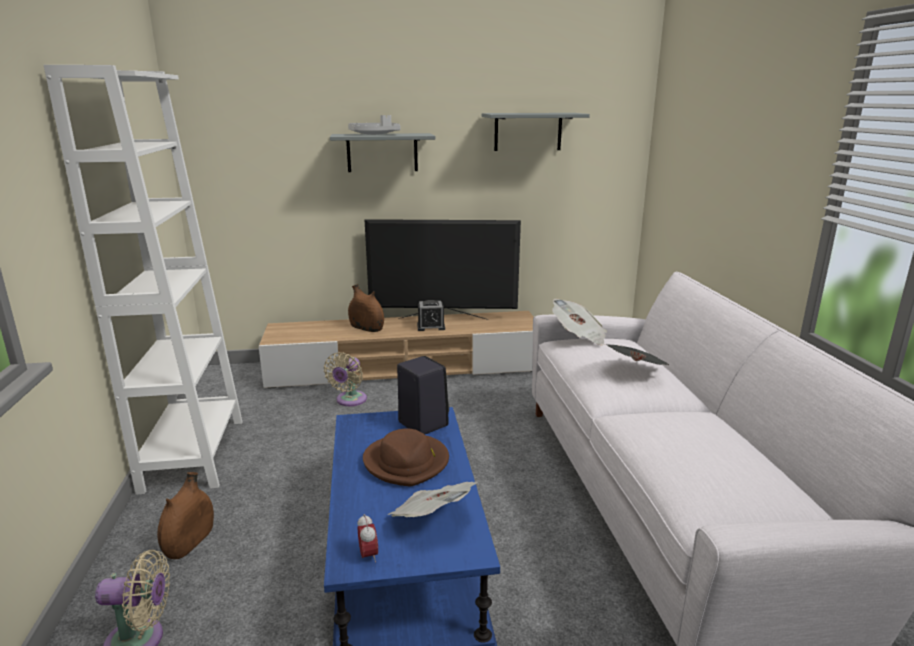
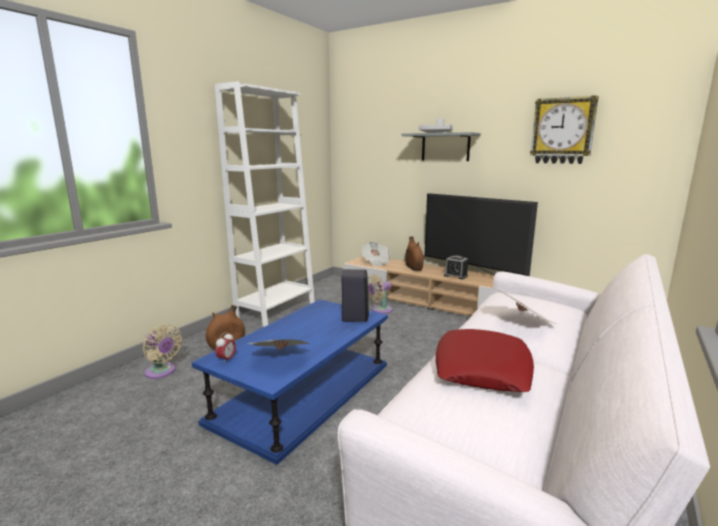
camera: 40 degrees right, 5 degrees down
brown hat [363,428,449,486] -> none
grey shelf [482,113,590,151] -> wall clock [530,96,599,164]
newspaper [552,299,607,346] -> newspaper moved to [361,242,391,267]
none -> red pillow [436,329,534,392]

